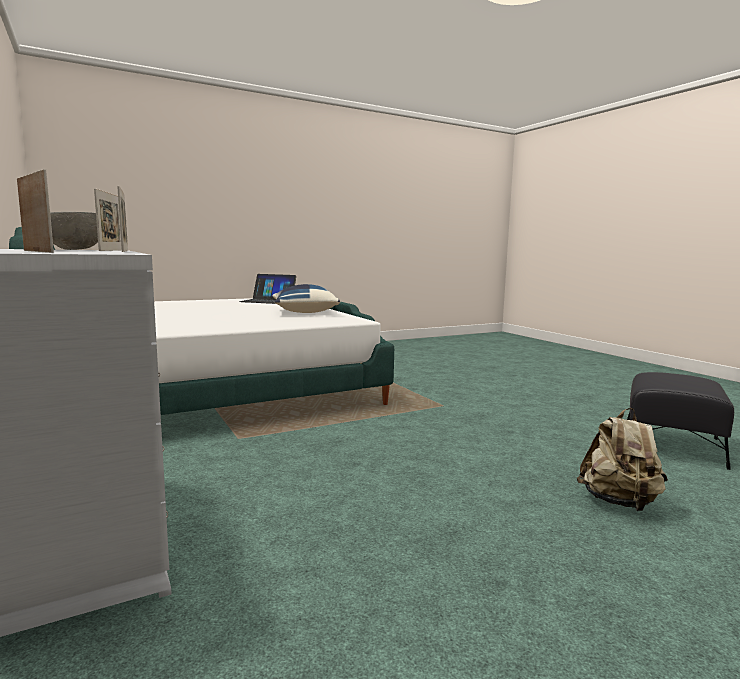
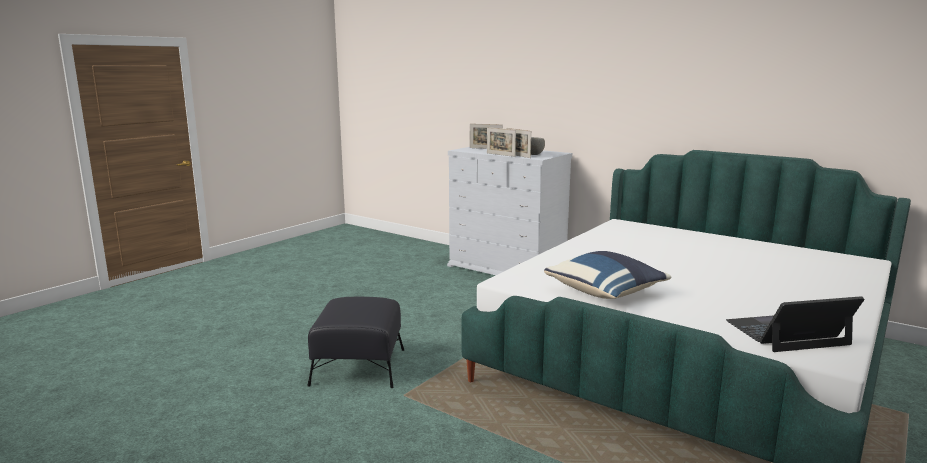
camera: 155 degrees right, 5 degrees up
beige backpack [577,408,668,511] -> none
black ottoman [627,372,734,470] -> black ottoman moved to [307,297,404,388]

